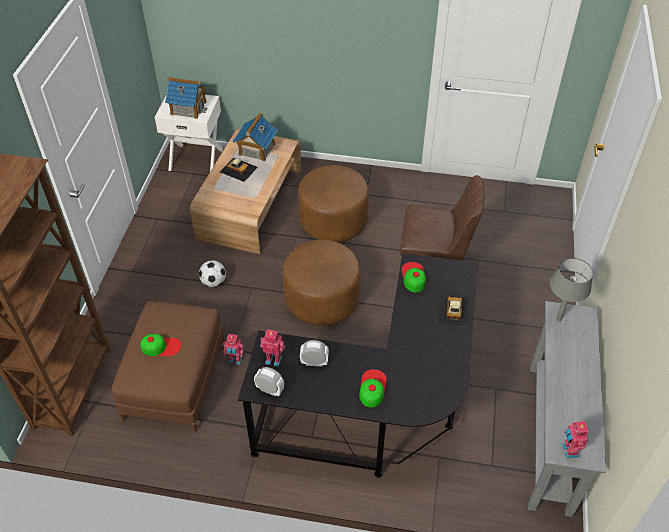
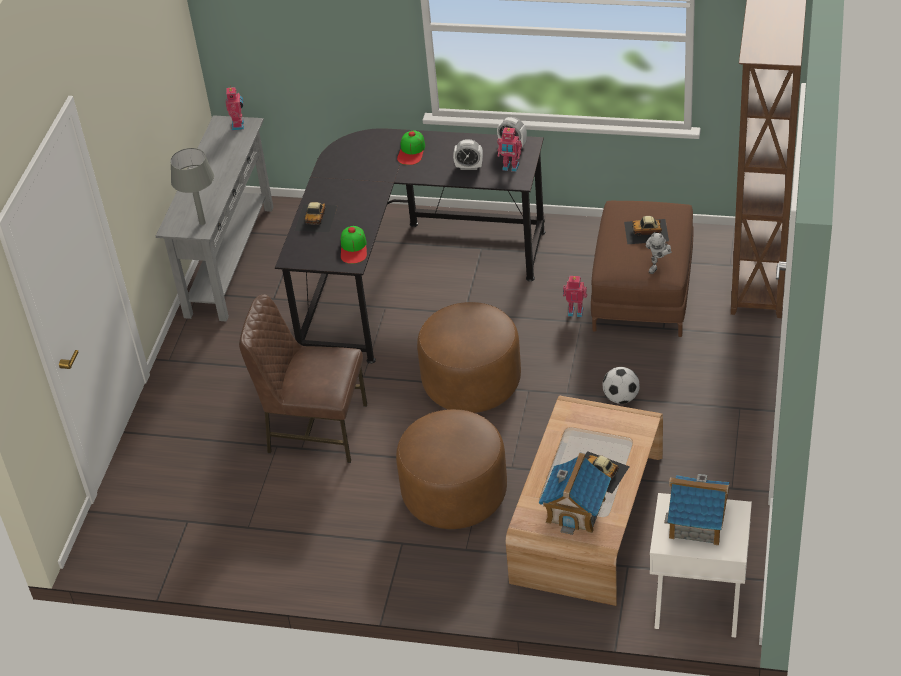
camera: 175 degrees left, 5 degrees down
cap [140,334,181,356] -> toy car [624,216,669,244]
none -> toy robot [646,232,672,274]

